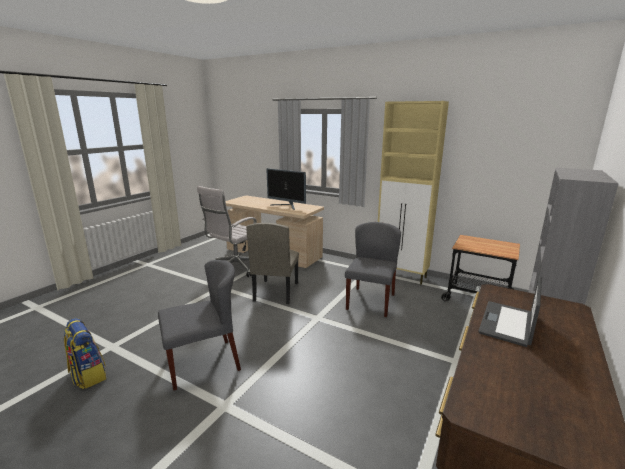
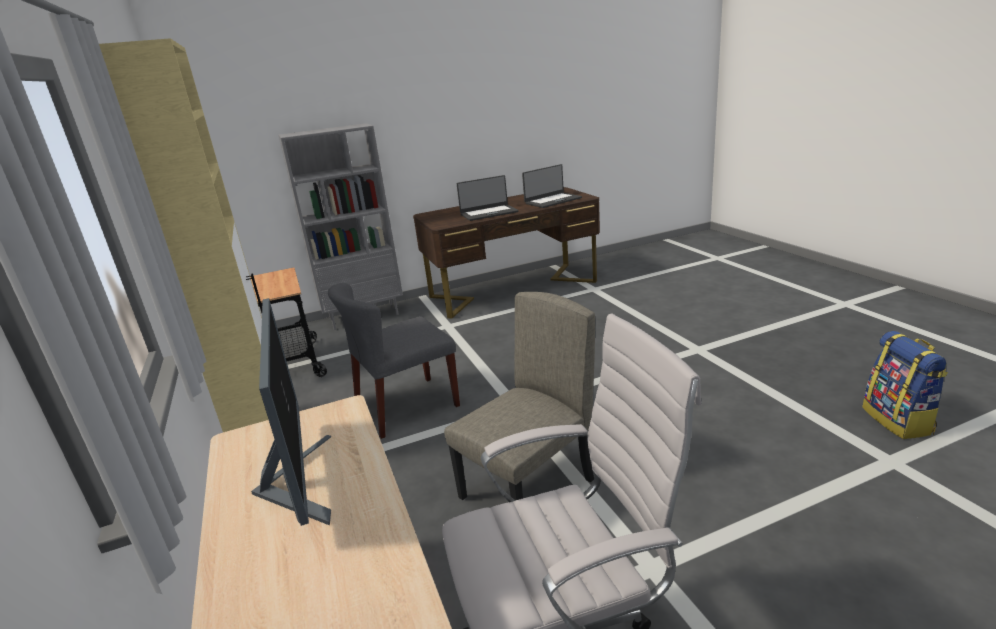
camera: 140 degrees left, 5 degrees up
grey chair [158,260,241,391] -> none
none -> laptop [522,164,582,208]

